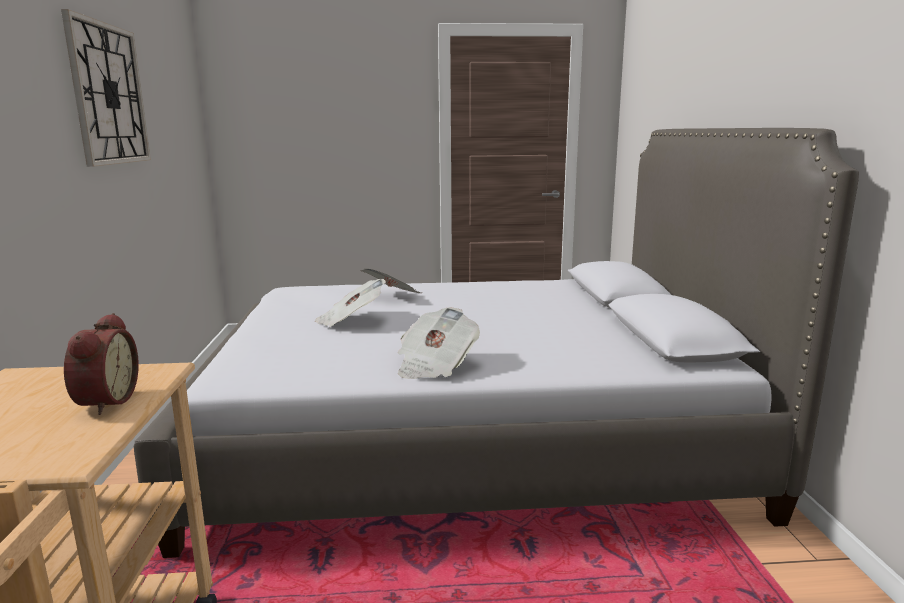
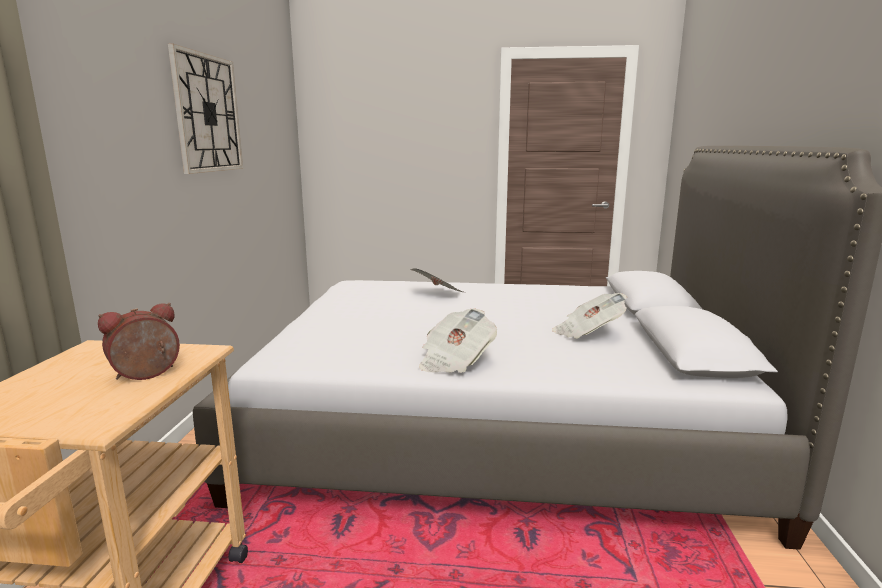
camera: 10 degrees right, 0 degrees up
alarm clock [64,313,139,415] -> alarm clock turned 135 degrees counterclockwise [98,303,180,380]
newspaper [315,279,386,327] -> newspaper moved to [552,293,628,339]

